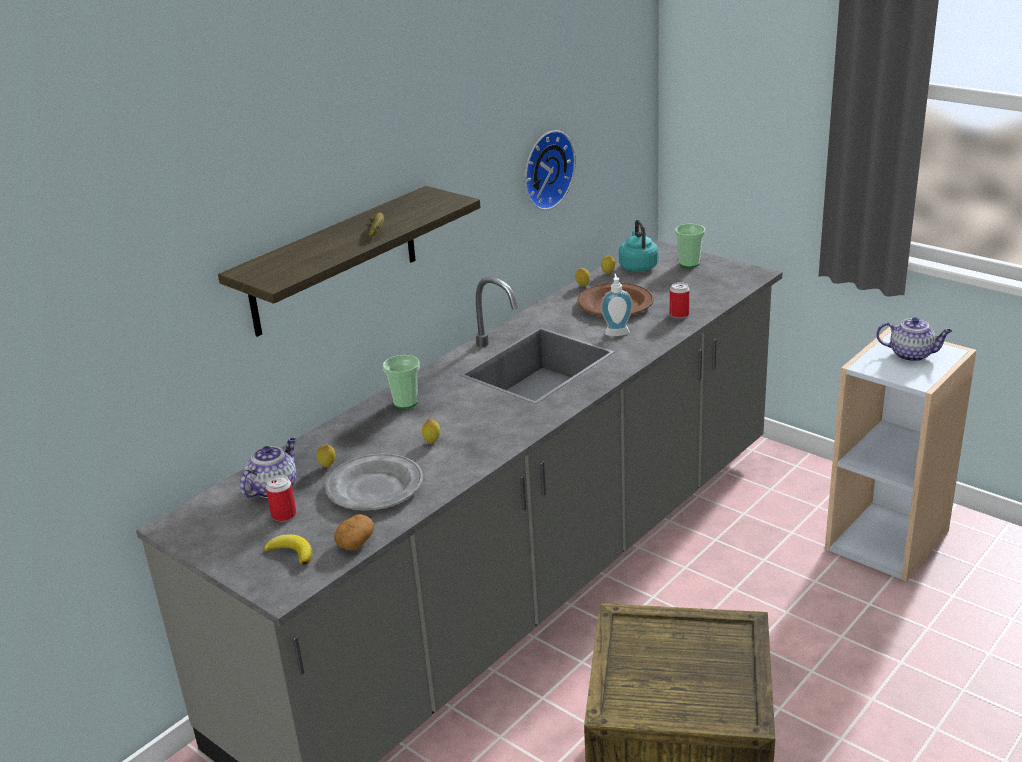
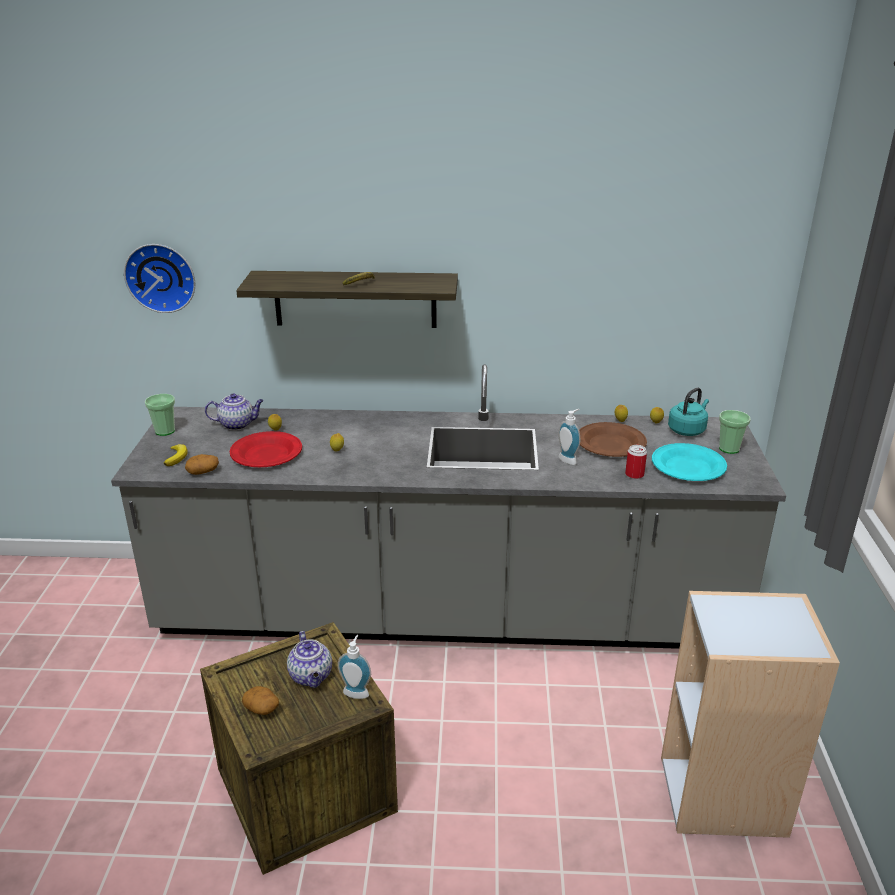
camera: 50 degrees right, 0 degrees up
can [266,475,296,521] -> none
grey plate [325,454,423,510] -> red plate [230,431,302,467]
cup [383,355,420,409] -> cup moved to [145,394,175,436]
wall clock [525,130,576,210] -> wall clock moved to [124,244,195,313]
teapot [876,317,952,362] -> teapot moved to [287,631,332,688]
none -> potato [242,686,279,715]
none -> soap dispenser [338,635,371,699]
none -> turquoise plate [652,443,727,481]

